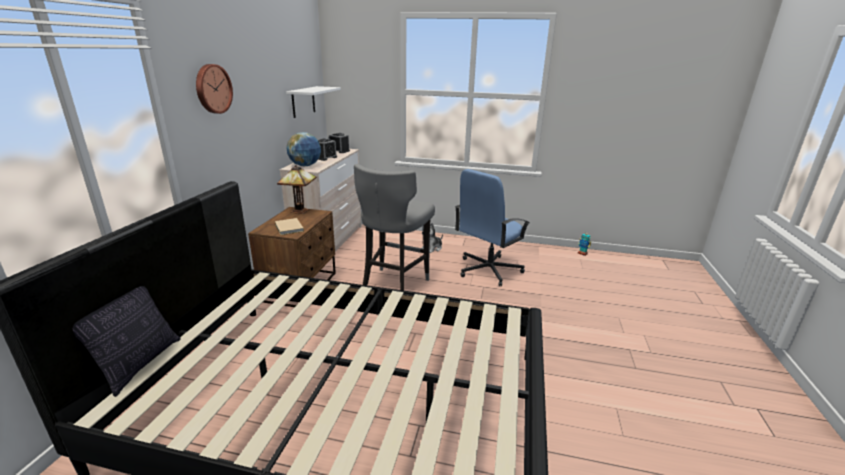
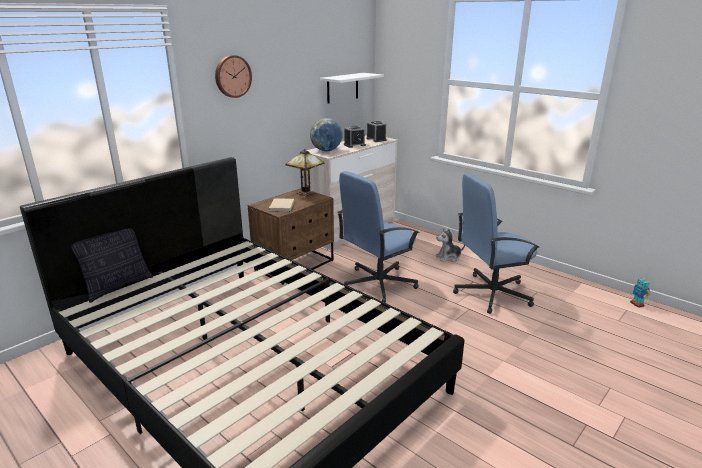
camera: 30 degrees right, 0 degrees up
grey stool [354,164,435,291] -> blue office chair [337,171,420,303]

